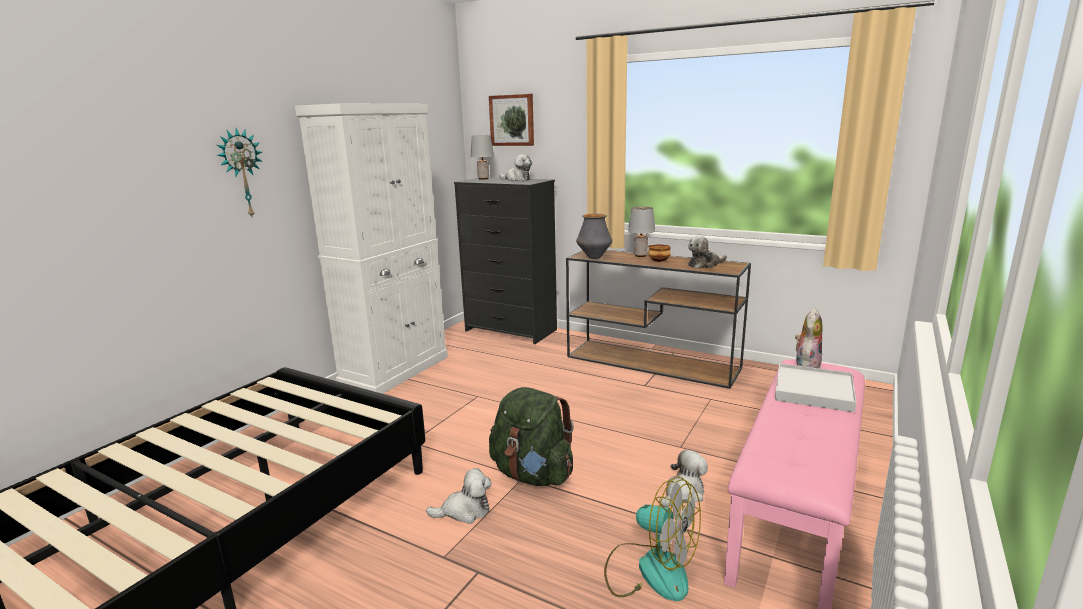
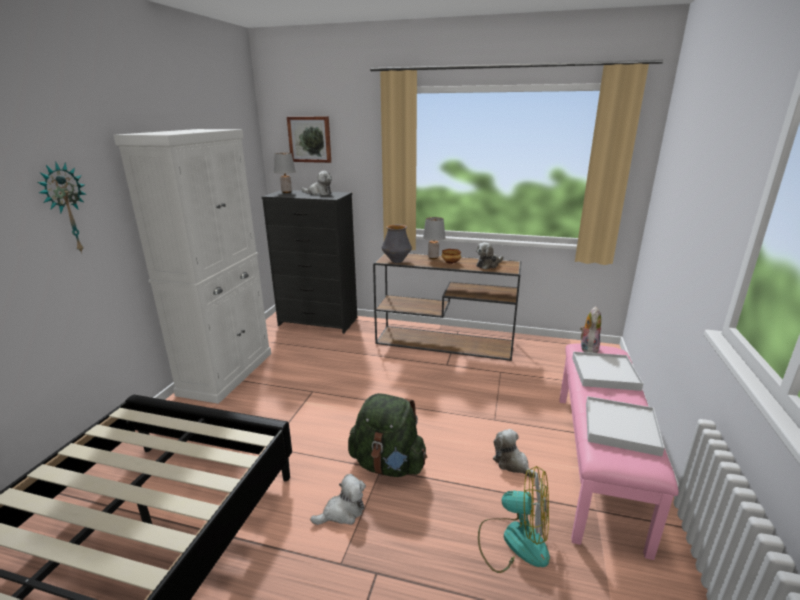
camera: 15 degrees left, 5 degrees up
plush toy [659,450,708,507] -> plush toy turned 75 degrees counterclockwise [493,429,537,478]
none -> white tray [586,396,665,456]

